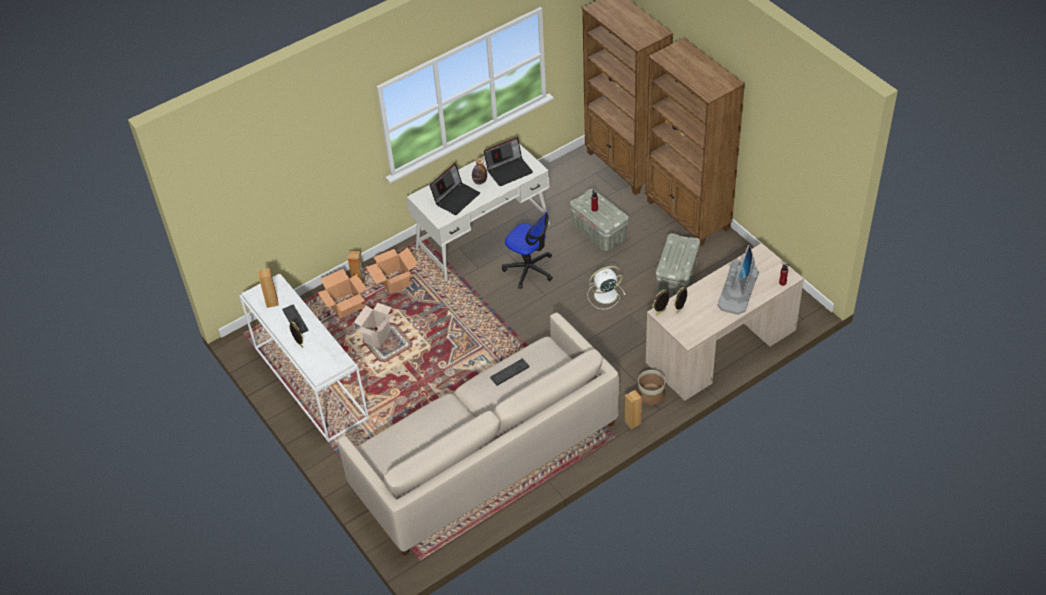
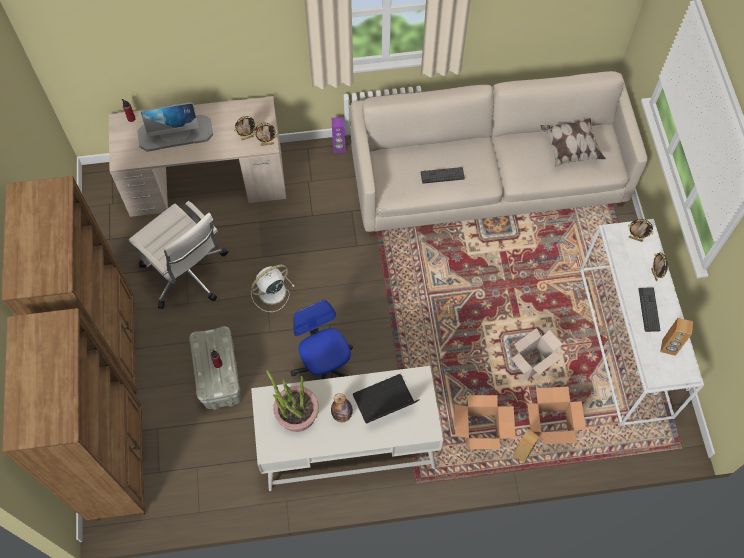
camera: 155 degrees left, 15 degrees up
laptop [484,137,533,186] -> potted plant [266,370,319,432]
white fan [587,266,626,309] -> white fan turned 135 degrees clockwise [251,265,294,312]
brown speaker [625,390,642,429] -> purple speaker [332,117,346,153]
planter [638,370,665,405] -> none
grey storage box [656,233,700,297] -> white office chair [129,201,228,309]
monitor [717,245,759,315] -> monitor turned 150 degrees counterclockwise [137,102,213,152]
none -> pillow [540,118,606,167]
none -> picture frame [628,219,653,242]

